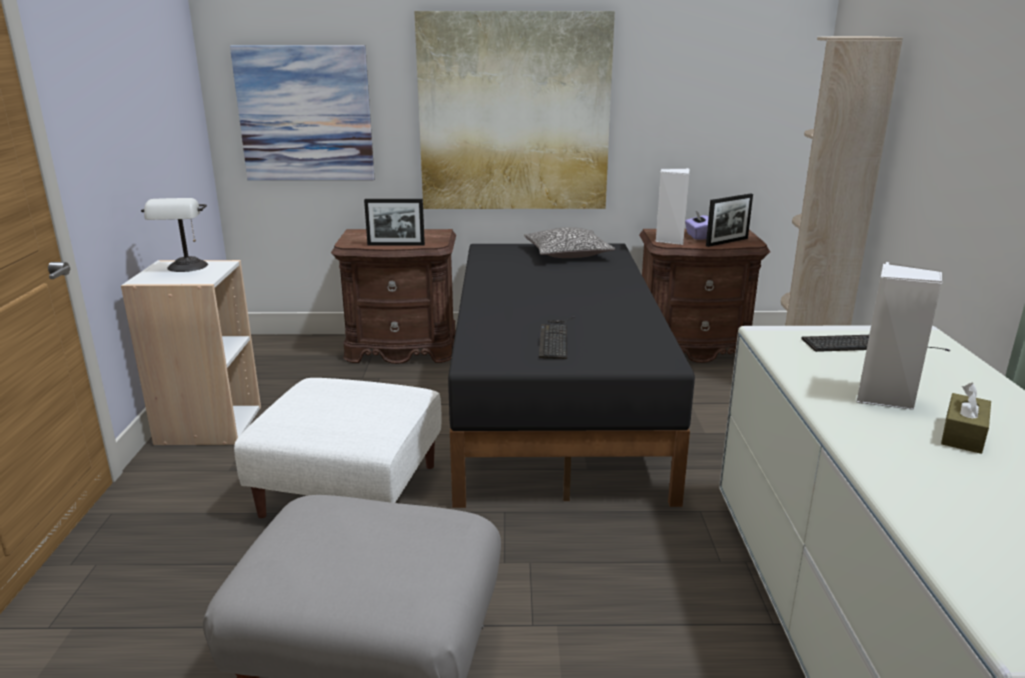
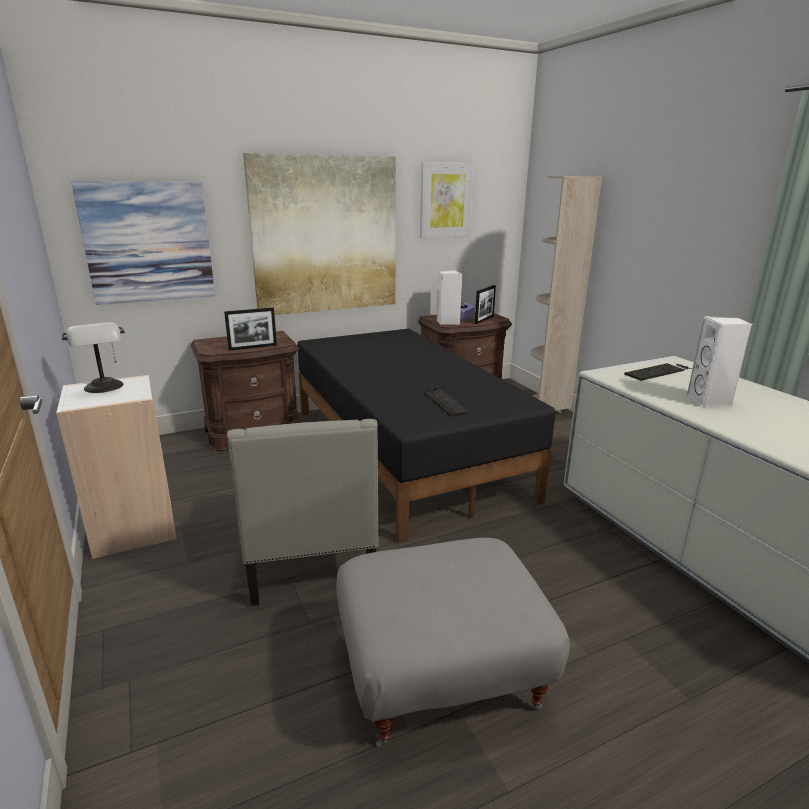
camera: 25 degrees left, 0 degrees up
white ottoman [234,378,442,518] -> grey armchair [227,419,379,606]
pillow [524,227,615,258] -> none
brown tissue box [941,383,991,454] -> none
none -> picture [420,162,474,239]

